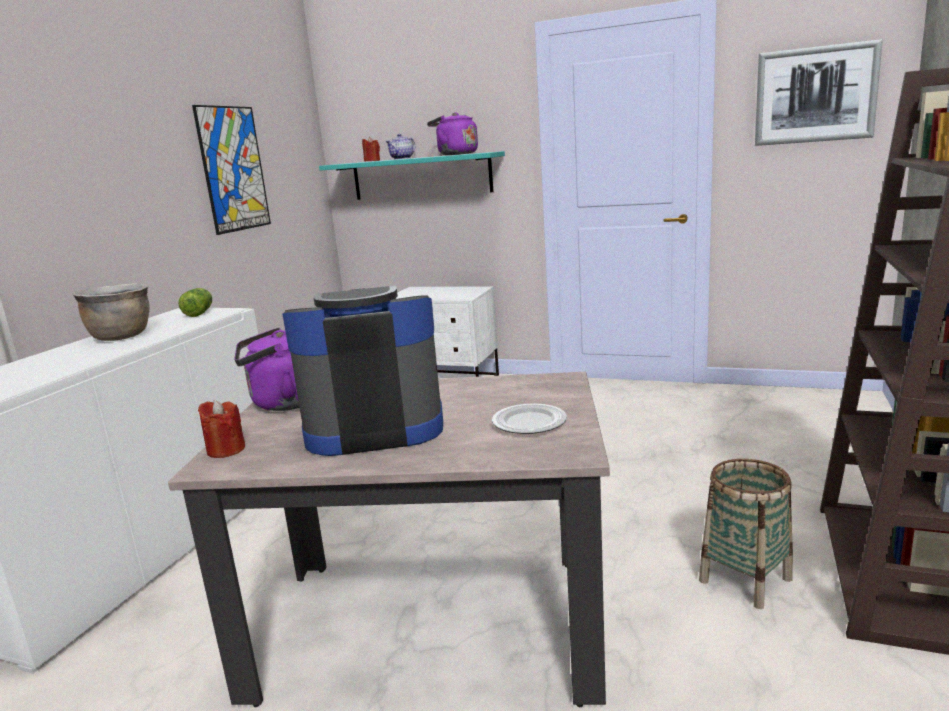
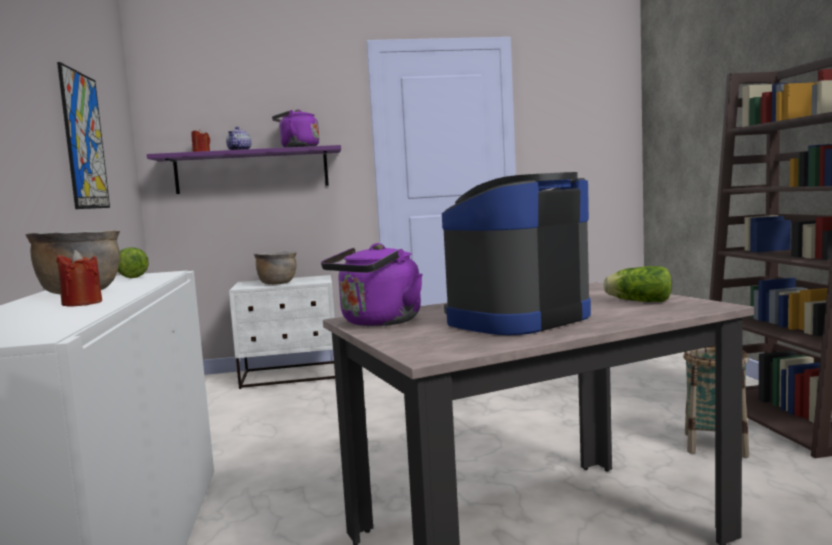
camera: 30 degrees left, 10 degrees down
red candle [198,400,245,458] -> red candle moved to [56,250,102,306]
turquoise shelf [319,151,505,200] -> purple shelf [147,145,341,194]
plate [492,403,567,434] -> lettuce [603,266,672,302]
picture [755,39,883,146] -> none
none -> brown cooking pot [254,251,297,285]

